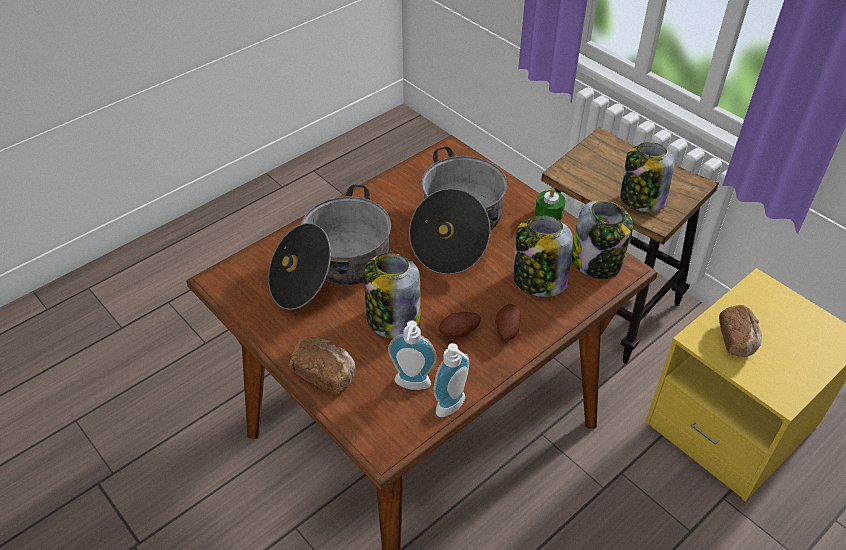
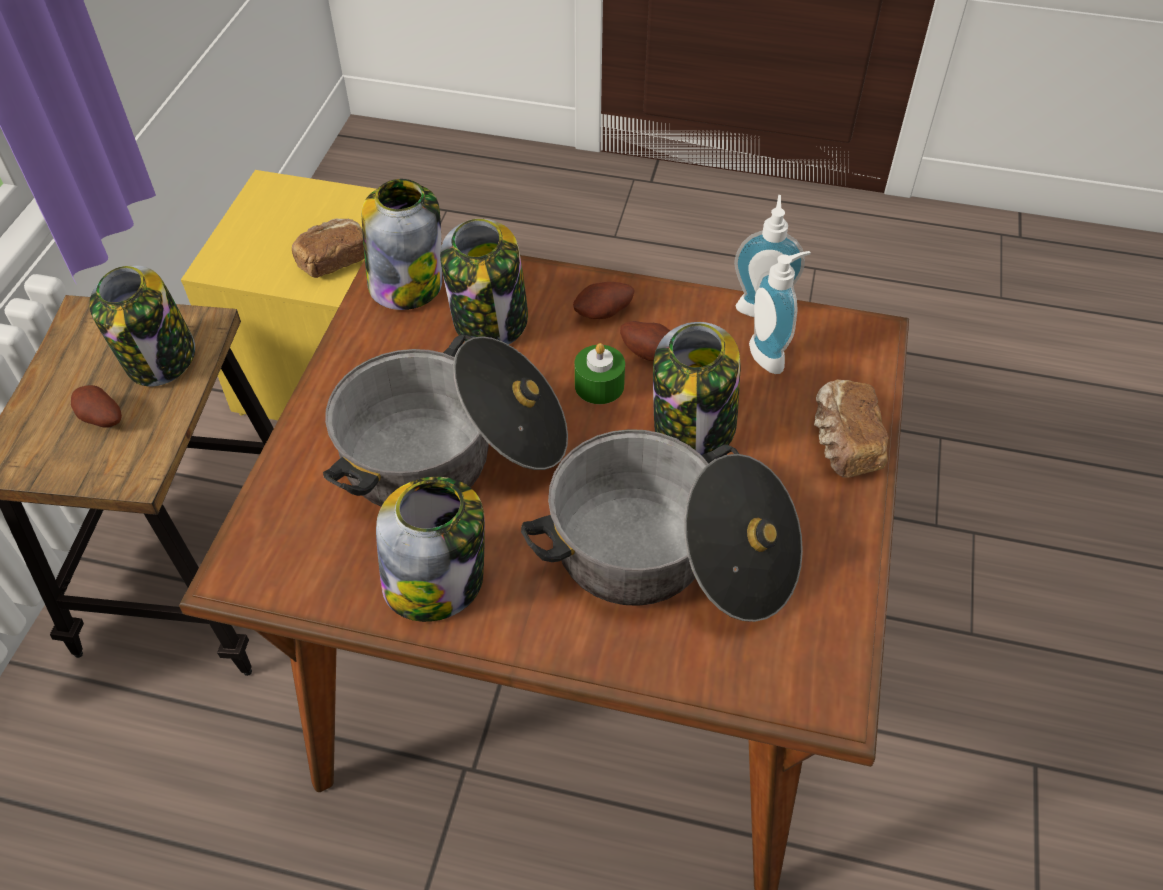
camera: 125 degrees left, 5 degrees up
green candle [535,187,565,220] -> green candle moved to [574,343,625,404]
none -> potato [71,385,122,428]
none -> jar [376,477,485,622]

